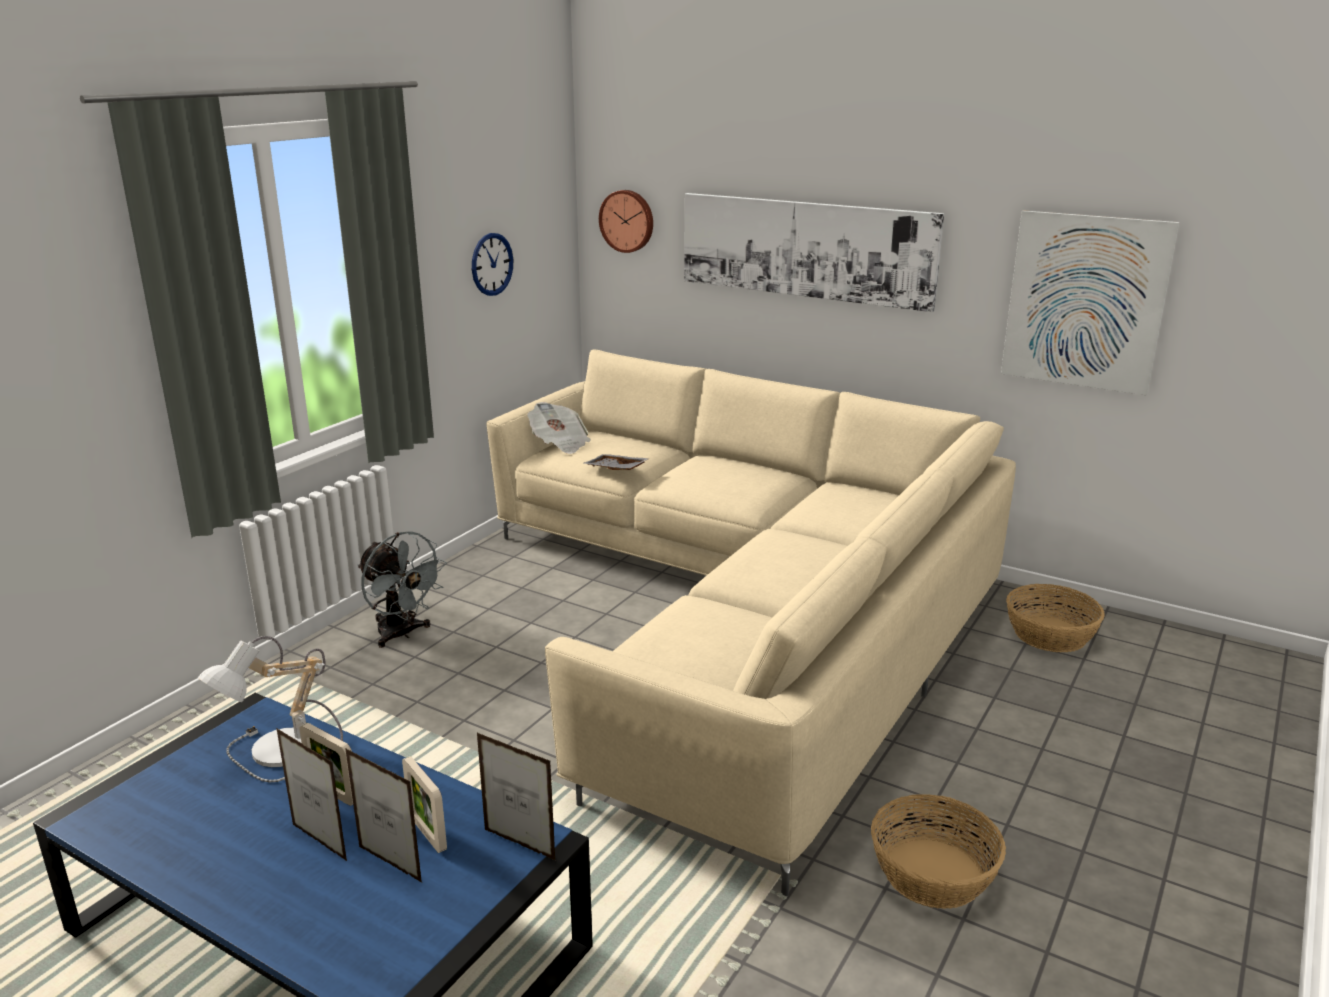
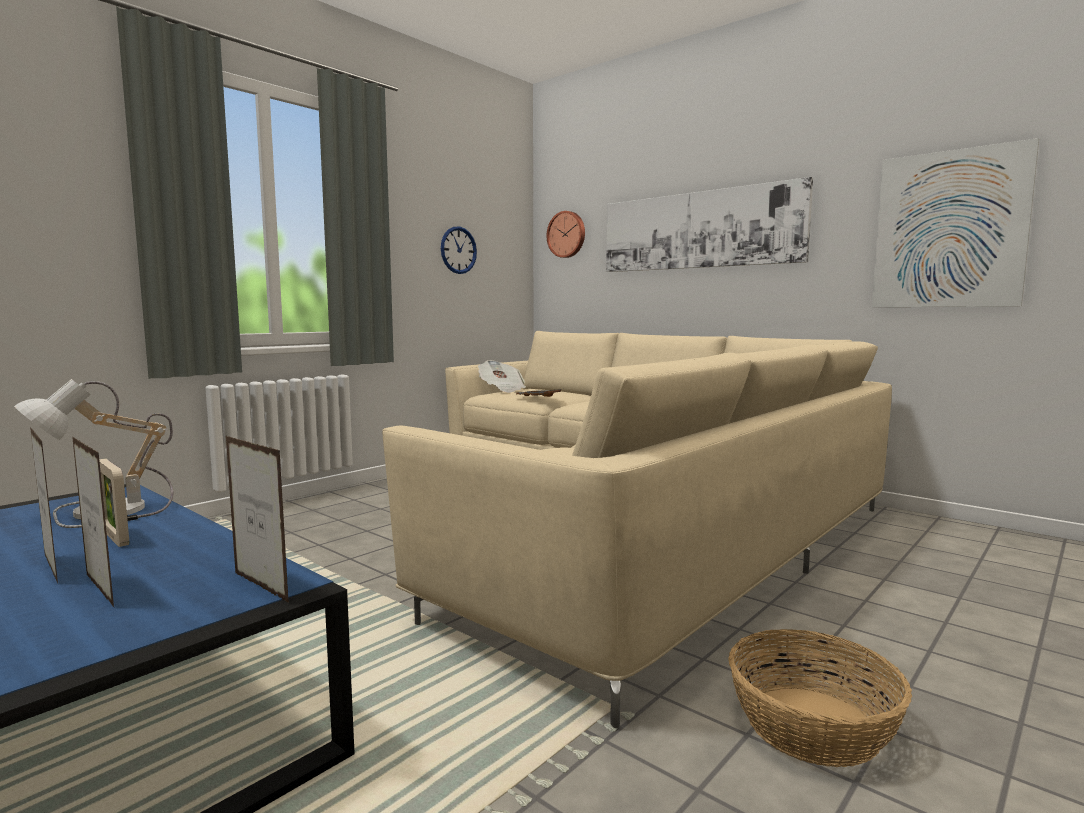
camera: 10 degrees right, 15 degrees down
grey fan [358,531,447,648] -> none
picture frame [402,756,447,853] -> none
basket [1006,584,1105,652] -> none

